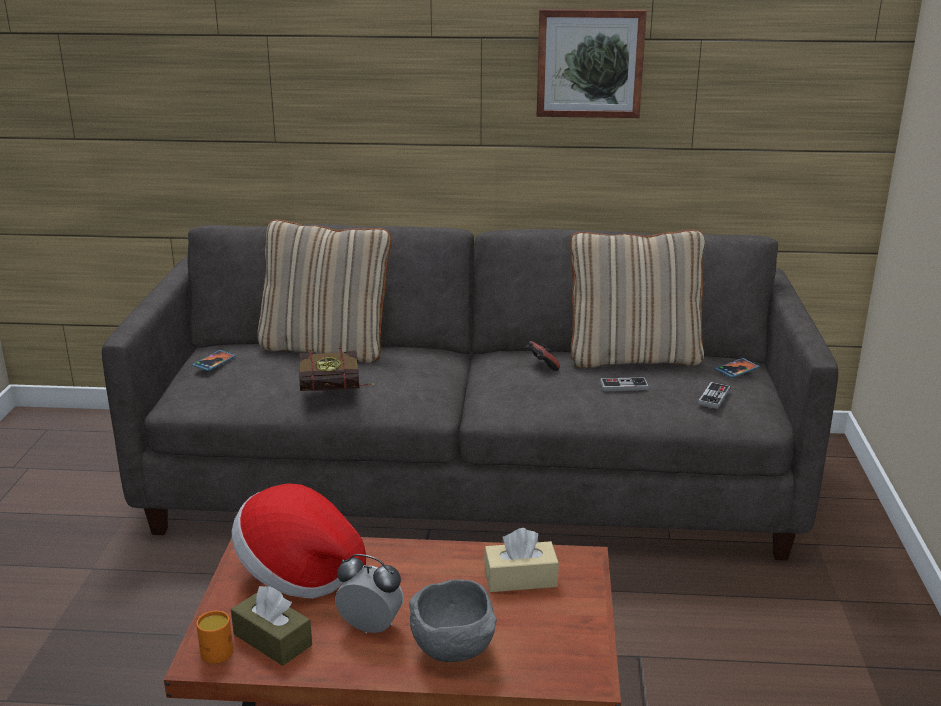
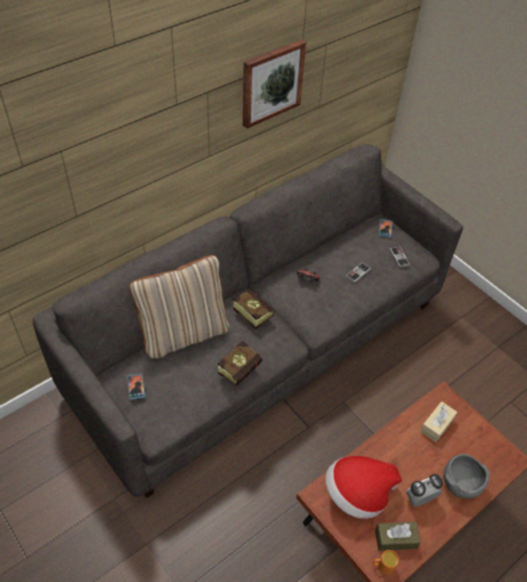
camera: 45 degrees left, 25 degrees up
beige pillow [570,230,706,368] -> none
none -> book [231,290,275,330]

